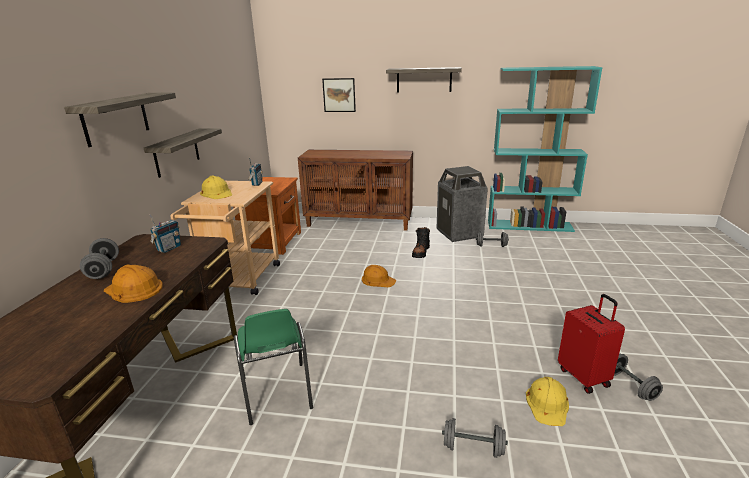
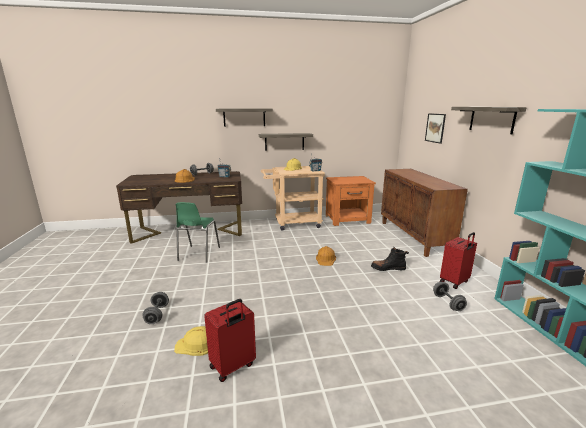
camera: 70 degrees right, 5 degrees down
green chair [234,309,313,425] -> green chair turned 45 degrees counterclockwise [176,202,220,262]
trash can [437,166,488,242] -> red suitcase [440,232,477,289]
grey dumbbell [614,353,663,401] -> none

